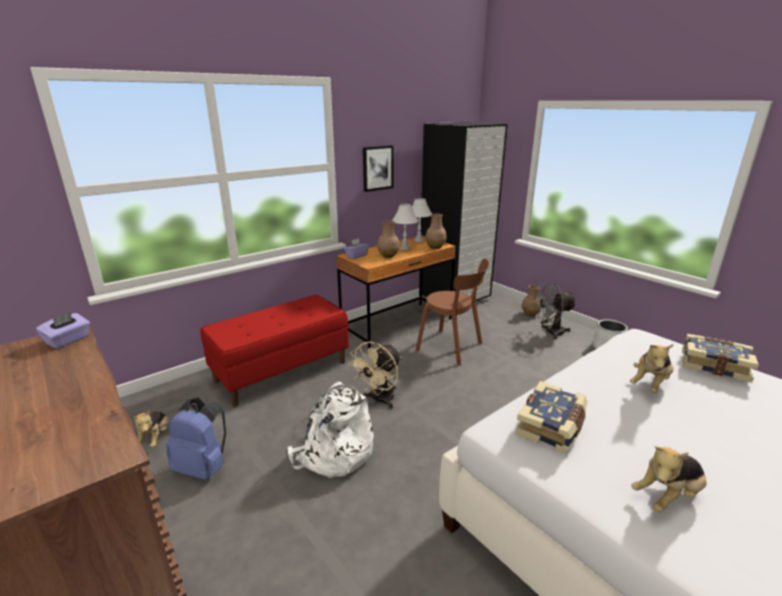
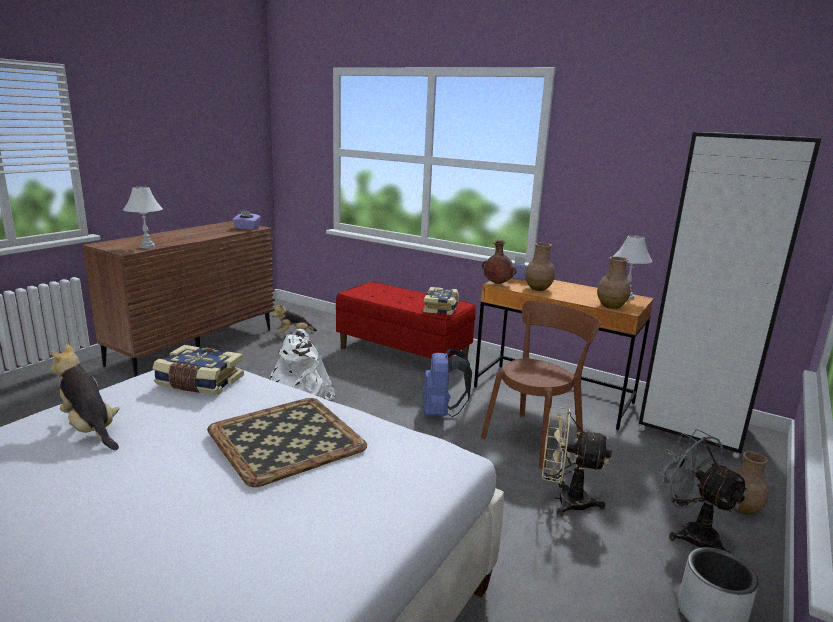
camera: 70 degrees right, 5 degrees down
blue backpack [166,397,226,480] -> blue backpack moved to [423,349,472,417]
beige fan [348,341,401,409] -> beige fan moved to [542,406,612,516]
picture [363,145,394,192] -> none
white table lamp [392,204,419,250] -> white table lamp moved to [123,187,163,249]
brown chair [416,258,489,366] -> brown chair turned 150 degrees counterclockwise [481,301,601,470]
plush toy [630,344,673,393] -> tray [207,398,367,487]
book [682,334,759,383] -> book moved to [423,287,459,315]
none -> brown vase [482,240,517,284]

